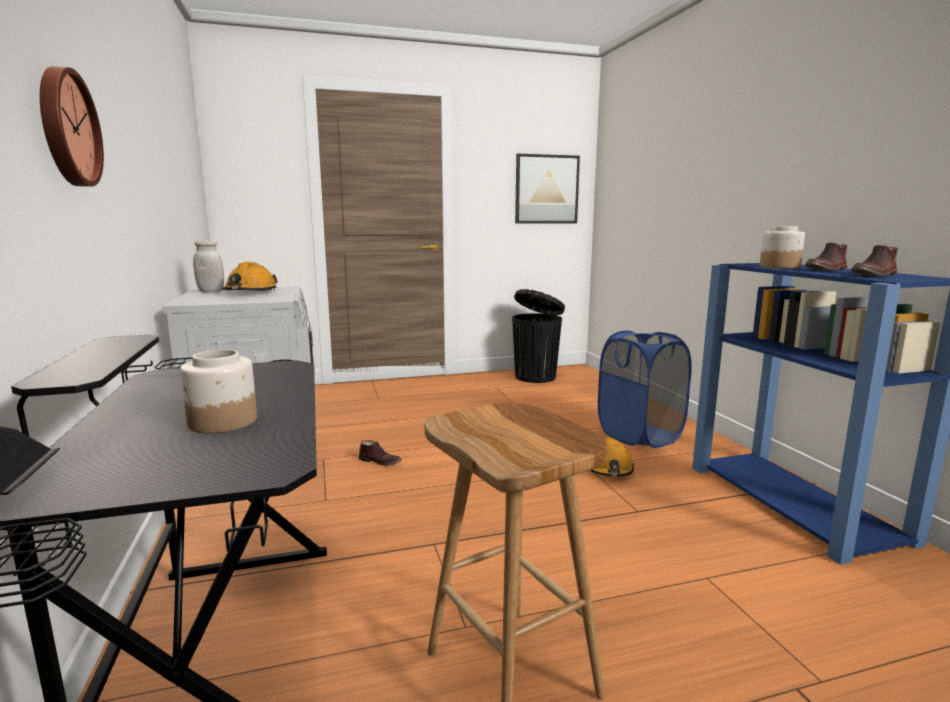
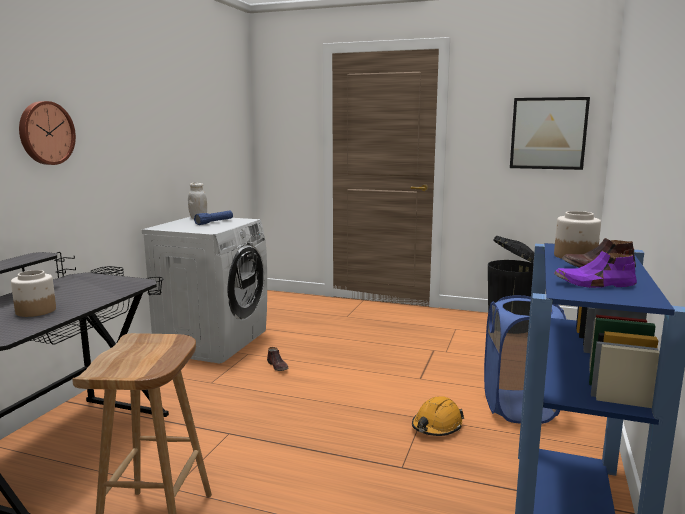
camera: 35 degrees right, 0 degrees up
orange hard hat [222,262,278,291] -> blue flashlight [194,210,233,225]
brown shoe [851,245,898,277] -> purple shoe [554,251,637,288]

